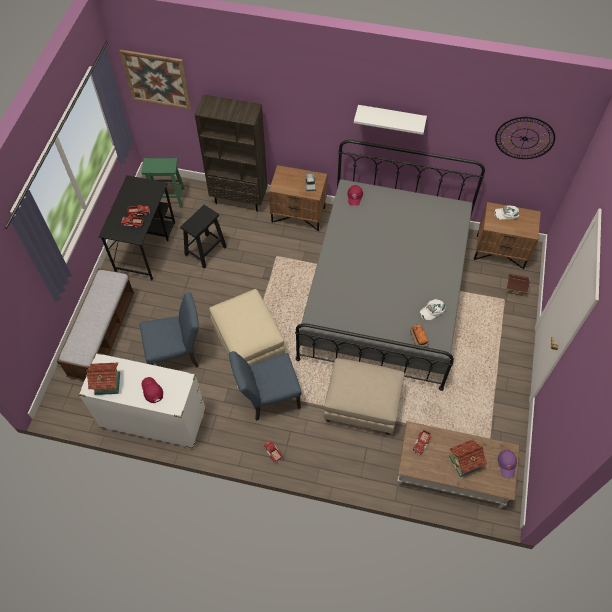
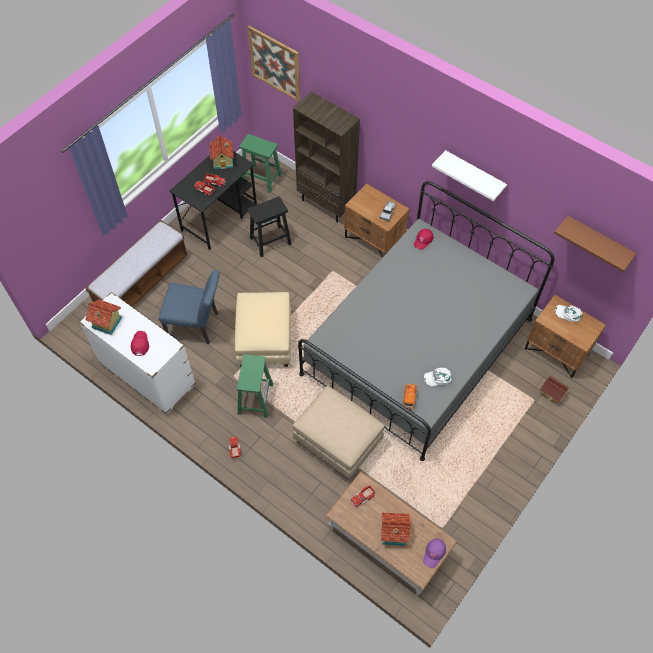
camera: 25 degrees right, 0 degrees up
blue chair [229,351,302,421] -> green stool [237,354,273,418]
wall clock [495,117,555,159] -> brown shelf [554,216,636,272]
none -> toy house [210,135,234,169]

